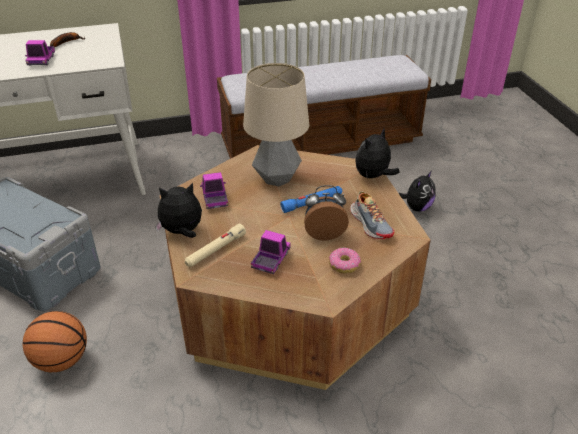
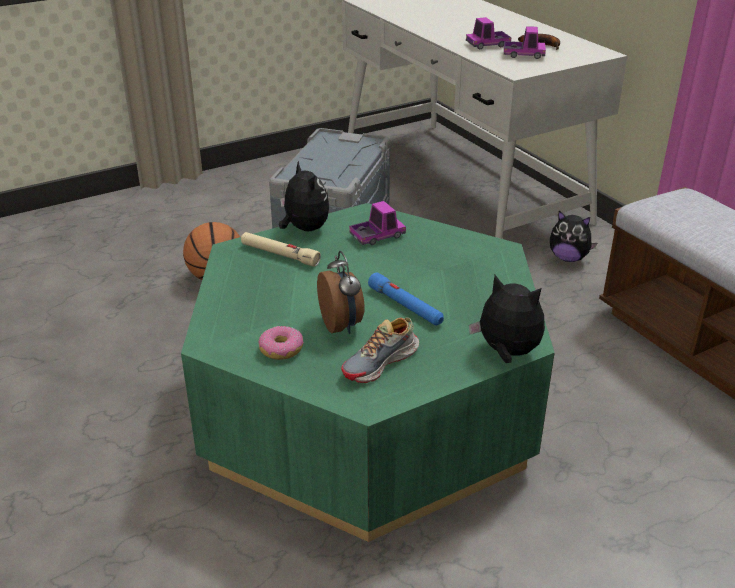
camera: 75 degrees right, 5 degrees down
brown coffee table [160,145,431,390] -> green coffee table [181,203,555,542]
table lamp [243,63,309,187] -> none
toy truck [251,230,290,274] -> toy truck moved to [504,26,546,59]
plush toy [399,171,436,212] -> plush toy moved to [550,211,597,262]

